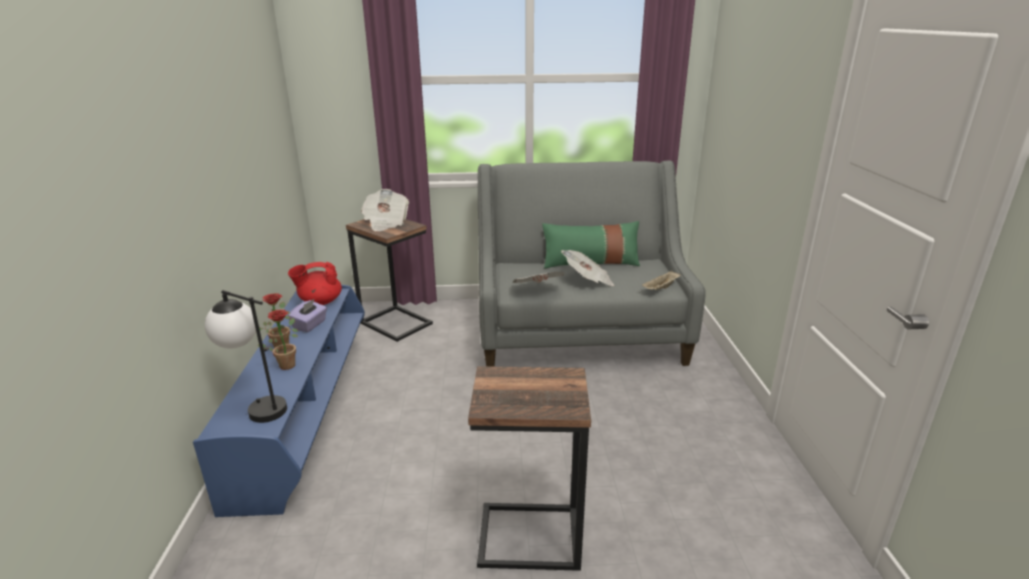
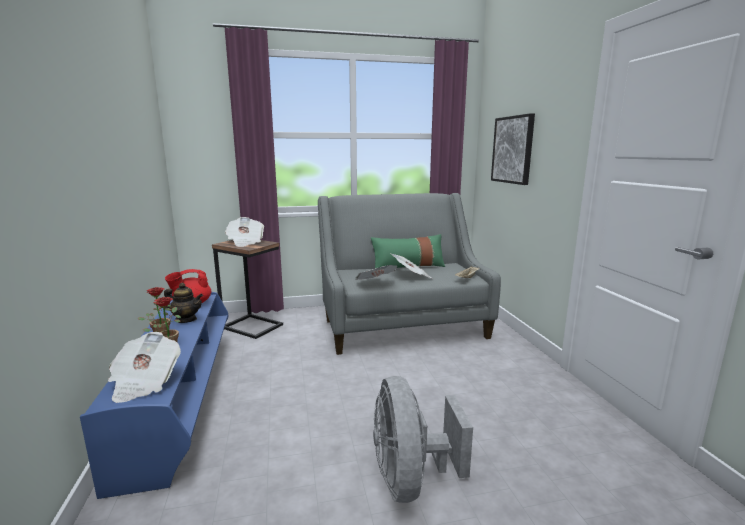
camera: 10 degrees left, 10 degrees down
table lamp [205,290,287,423] -> newspaper [108,332,181,403]
purple tissue box [288,299,327,332] -> teapot [164,283,203,323]
side table [468,366,591,571] -> grey fan [373,376,473,503]
none -> picture [491,113,535,185]

